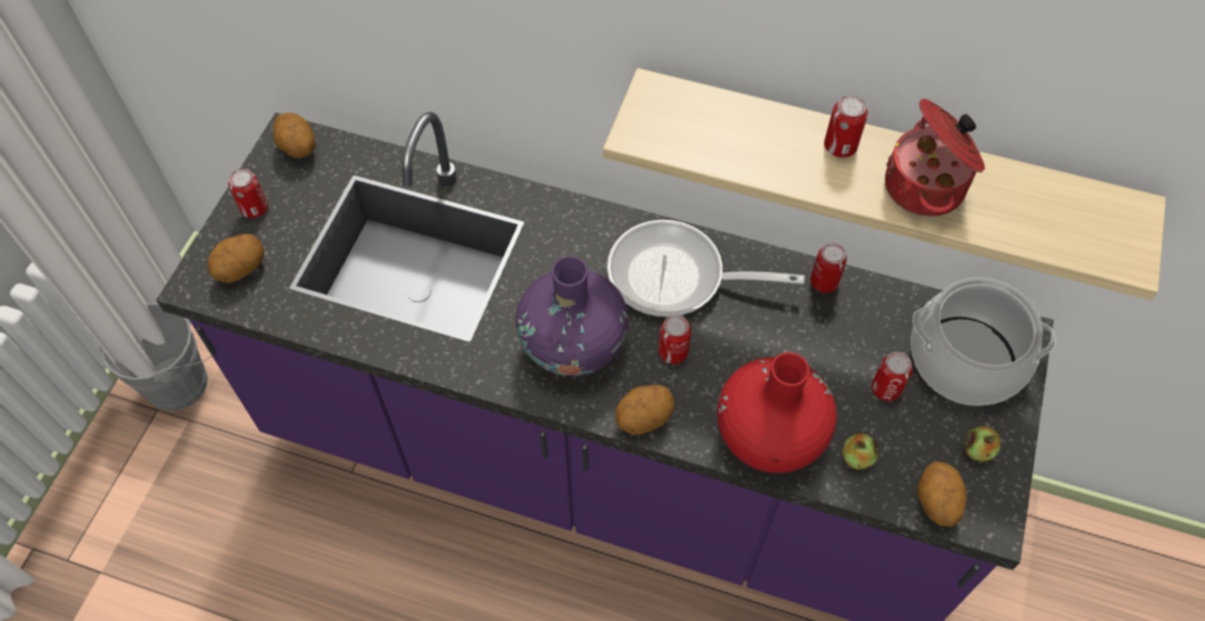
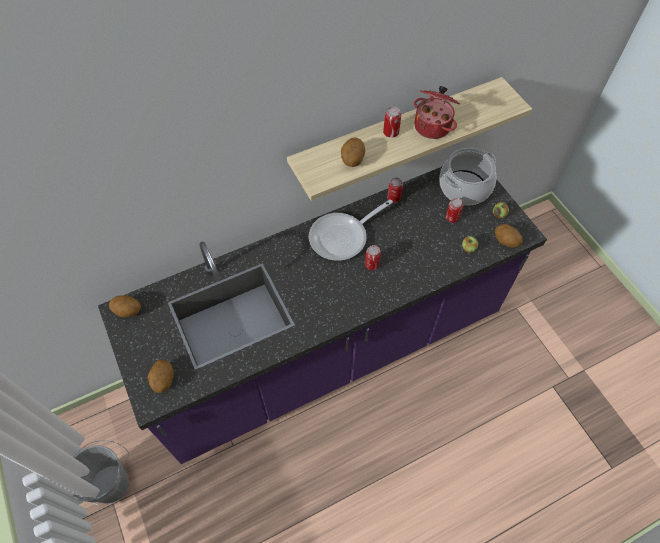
camera: 45 degrees left, 0 degrees up
can [229,169,268,218] -> none
purple vase [516,256,628,376] -> none
potato [615,385,675,435] -> potato moved to [341,137,365,167]
red vase [717,352,837,473] -> none

